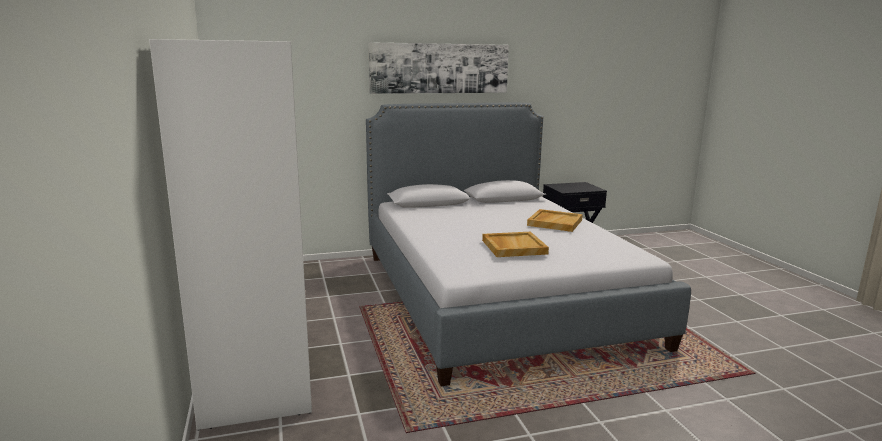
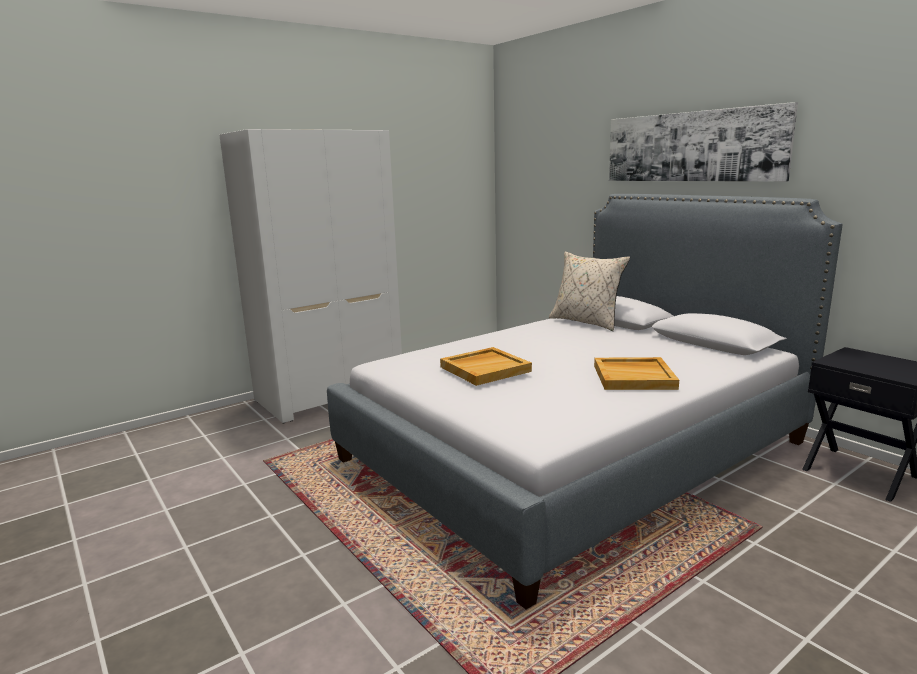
camera: 70 degrees right, 0 degrees up
none -> beige pillow [549,252,630,331]

